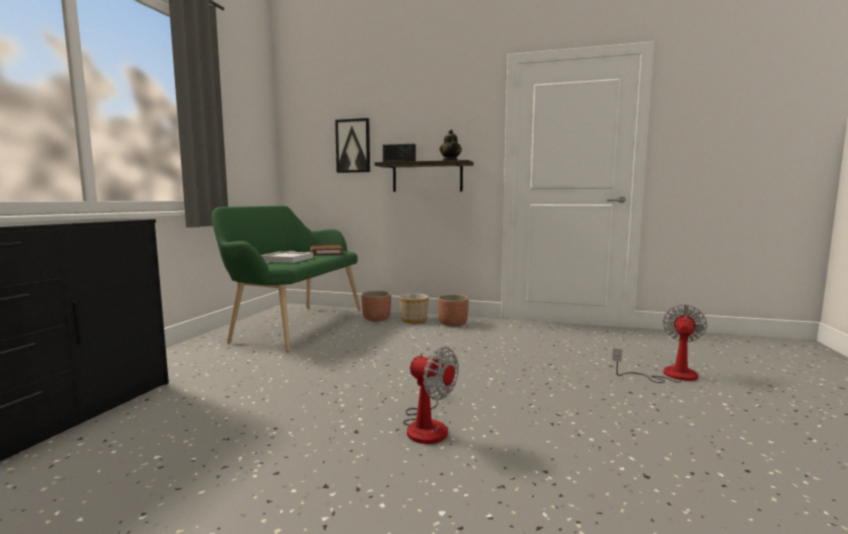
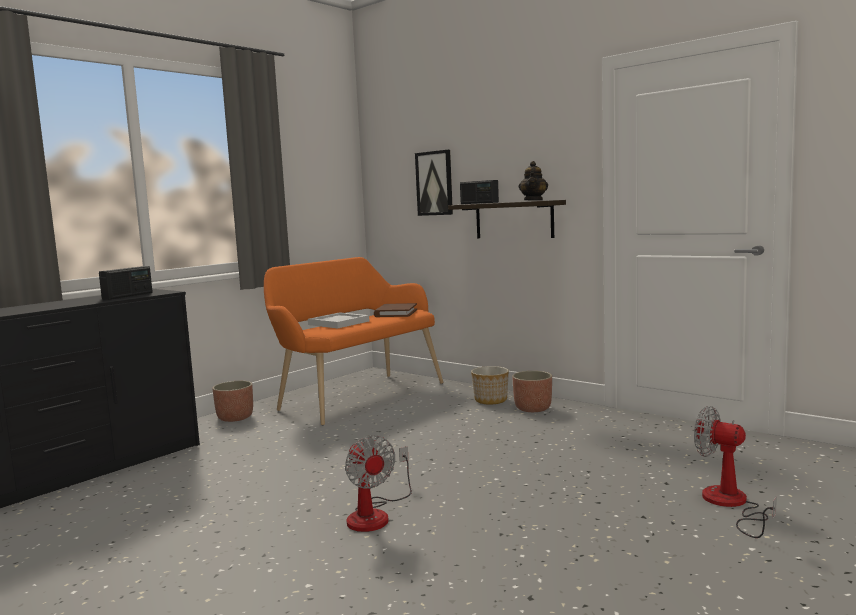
camera: 25 degrees right, 0 degrees up
green bench [212,206,361,352] -> orange bench [264,257,443,426]
planter [361,291,391,321] -> planter moved to [212,381,253,422]
fan [612,305,707,383] -> fan turned 105 degrees counterclockwise [694,406,777,538]
none -> radio [99,266,153,300]

